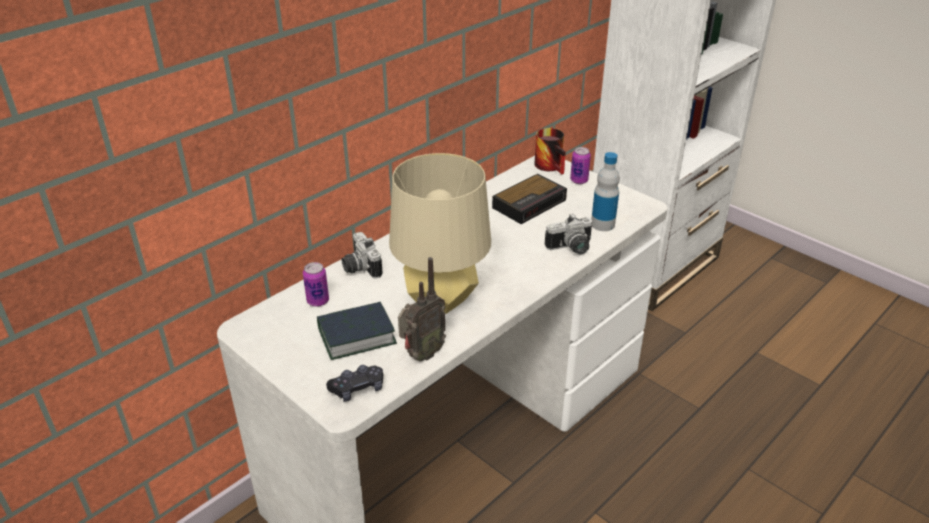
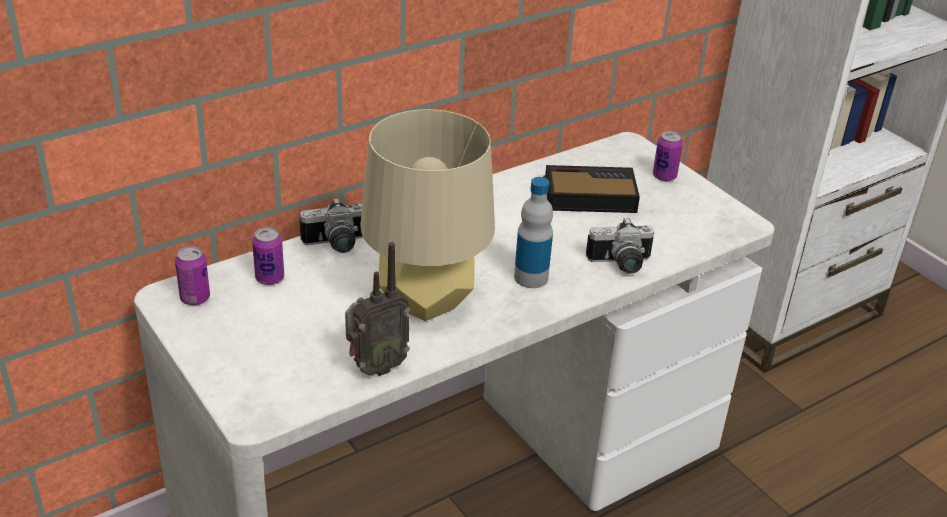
camera: 10 degrees right, 0 degrees up
book [317,302,397,360] -> none
black game controller [326,365,383,402] -> none
camera [342,232,383,278] -> camera turned 90 degrees counterclockwise [299,198,363,253]
alarm clock [492,174,567,224] -> alarm clock turned 150 degrees counterclockwise [543,165,640,213]
mug [534,128,566,174] -> none
bottle [591,152,620,231] -> bottle moved to [514,177,553,288]
none -> can [175,246,210,305]

